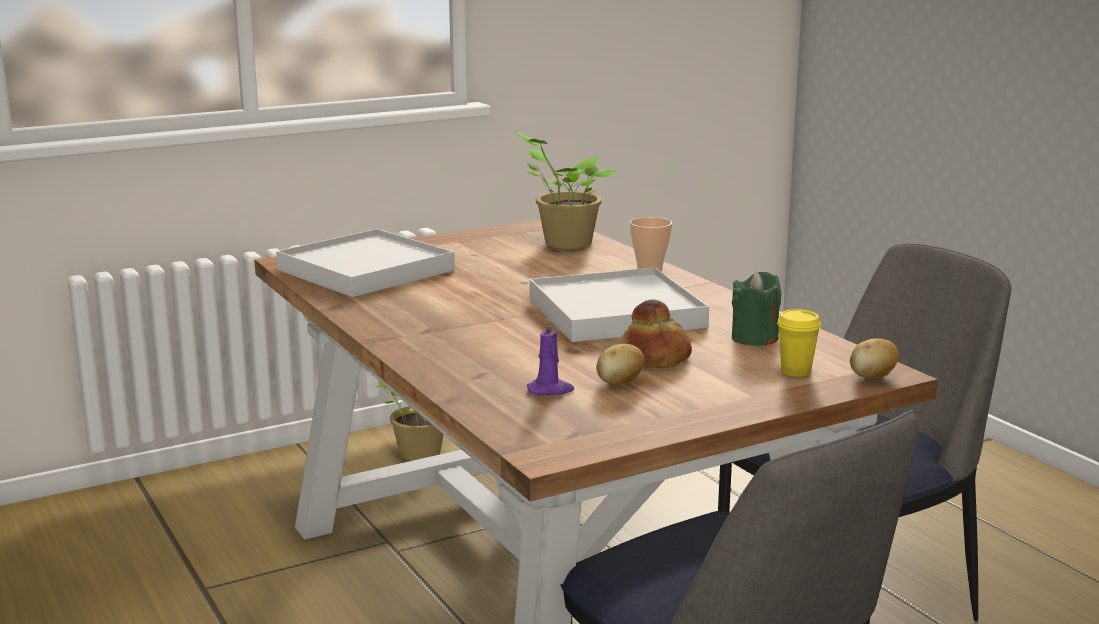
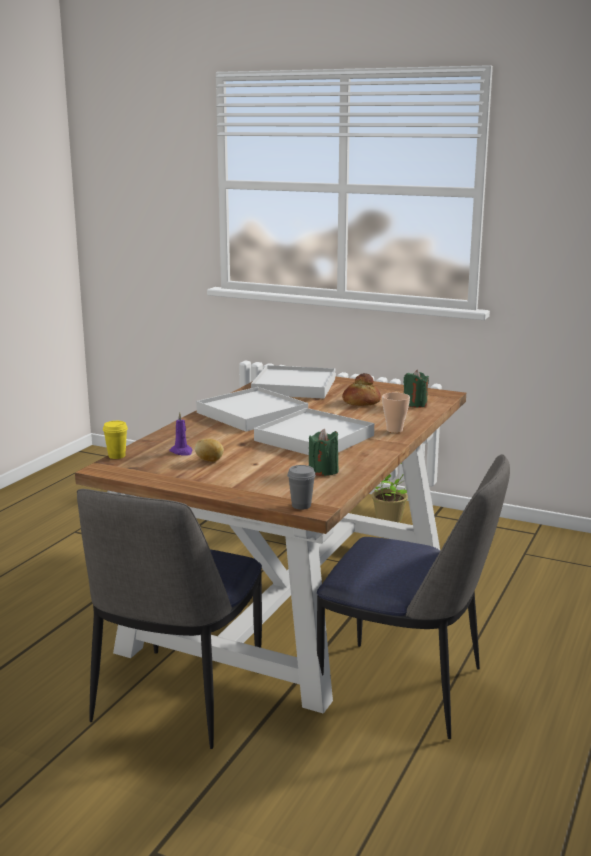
camera: 55 degrees right, 0 degrees up
potted plant [515,132,617,249] -> green candle [404,370,429,408]
bread [620,299,692,368] -> bread moved to [342,373,381,406]
yellow cup [777,309,821,377] -> yellow cup moved to [103,421,128,459]
potato [850,338,899,378] -> grey cup [287,465,316,510]
none -> white tray [196,387,308,432]

